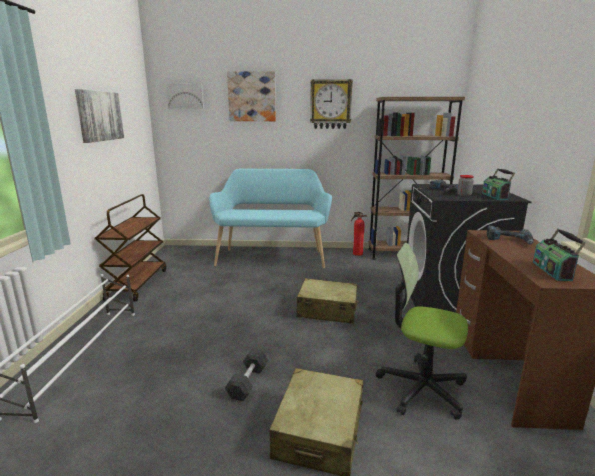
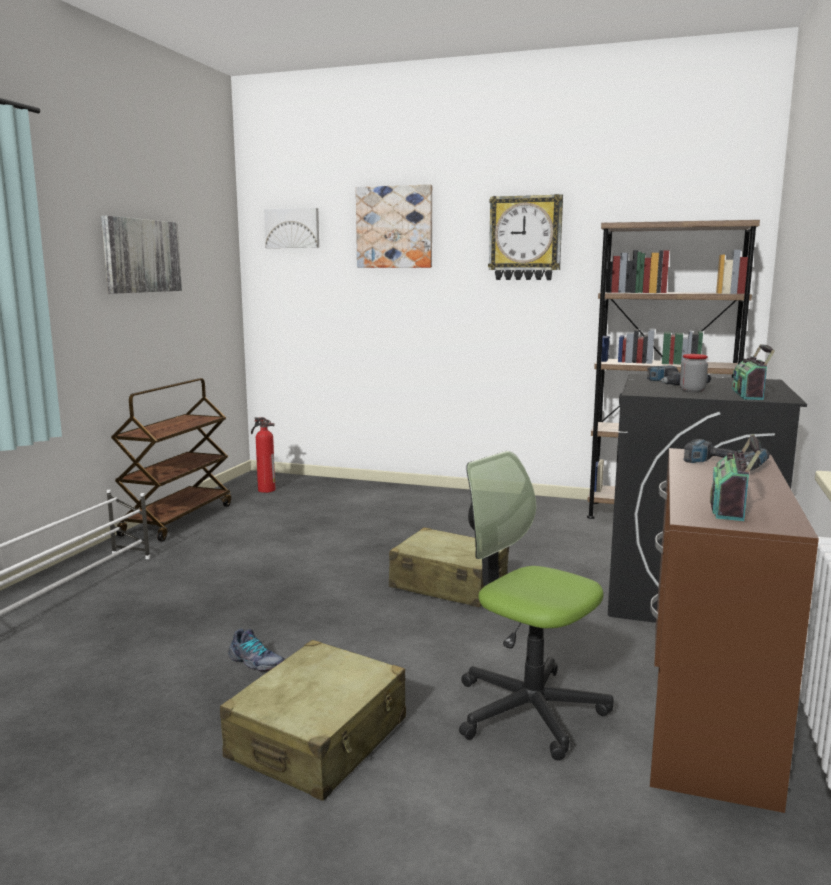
camera: 15 degrees right, 5 degrees down
turquoise bench [209,169,332,268] -> none
grey dumbbell [225,349,268,401] -> shoe [228,629,284,672]
fire extinguisher [351,212,367,256] -> fire extinguisher moved to [251,417,276,493]

